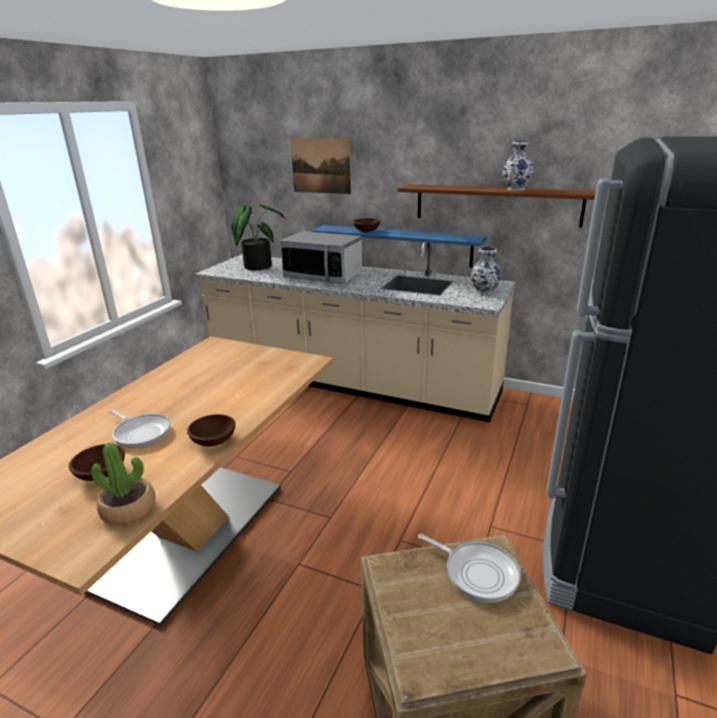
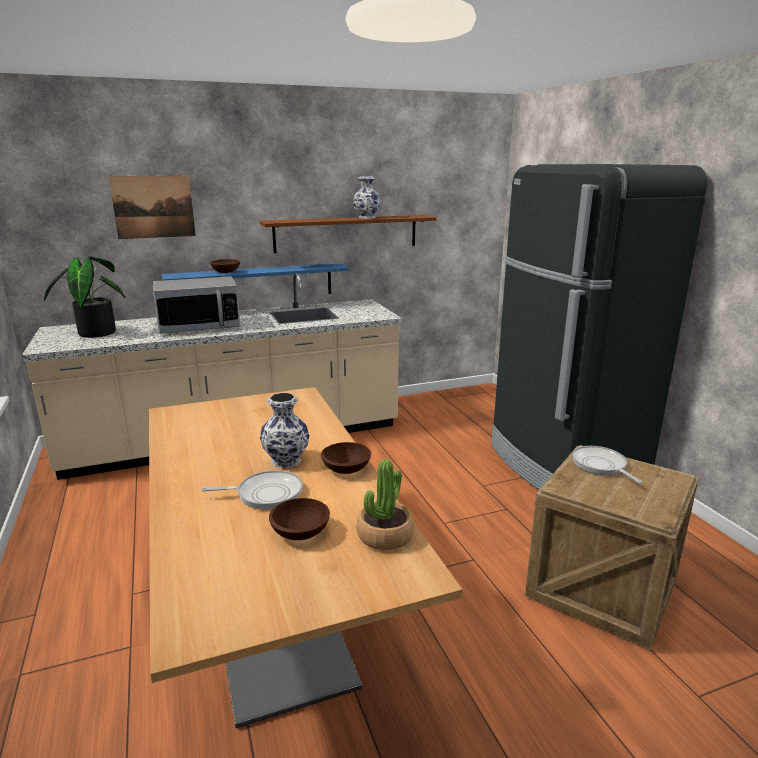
camera: 45 degrees left, 5 degrees down
frying pan [418,534,521,603] -> frying pan turned 105 degrees counterclockwise [572,446,643,483]
vase [471,247,501,295] -> vase moved to [260,392,309,468]

